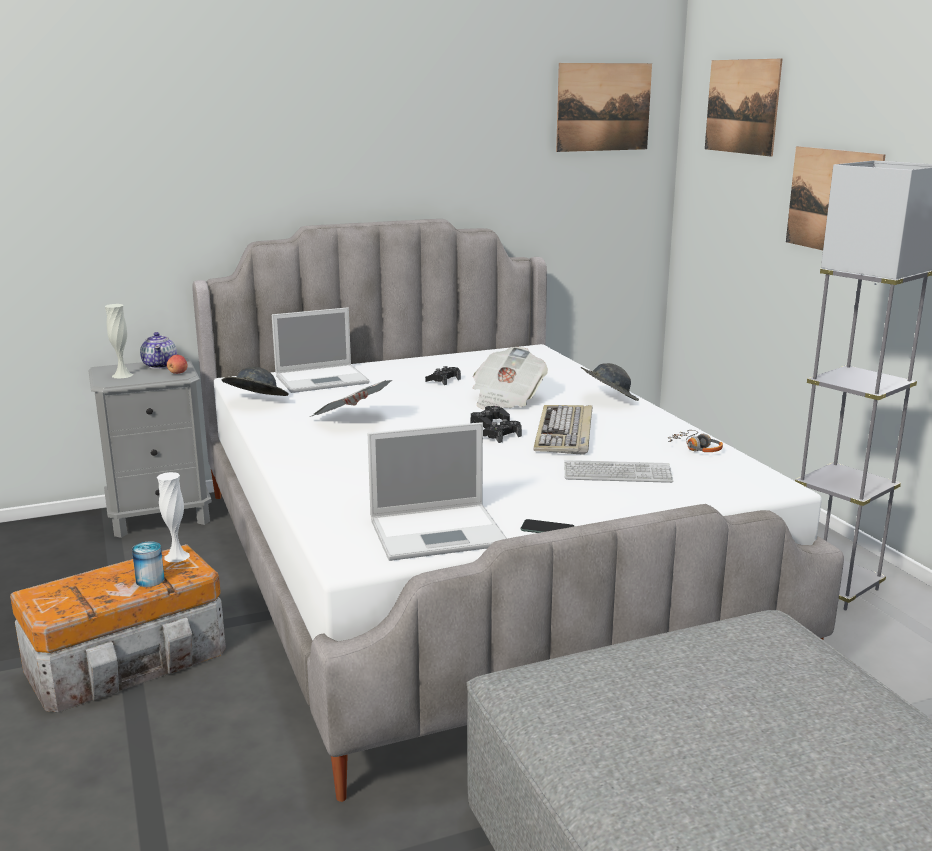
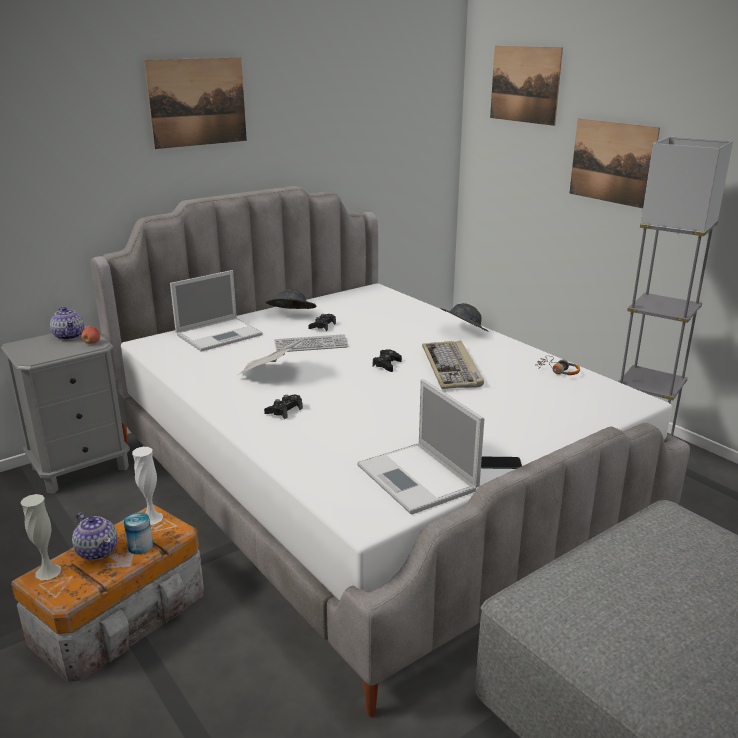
camera: 15 degrees left, 5 degrees up
white vase [105,304,133,379] -> white vase moved to [20,494,61,580]
grey hat [222,367,289,396] -> grey hat moved to [265,289,316,309]
laptop [368,422,507,561] -> laptop turned 90 degrees clockwise [357,379,484,515]
newspaper [473,347,548,409] -> none
black game controller [483,419,522,443] -> black game controller moved to [264,394,303,419]
picture [556,63,652,152] -> picture moved to [144,57,247,149]
keyboard [564,460,673,483] -> keyboard moved to [274,334,349,352]
none -> teapot [72,513,118,560]

